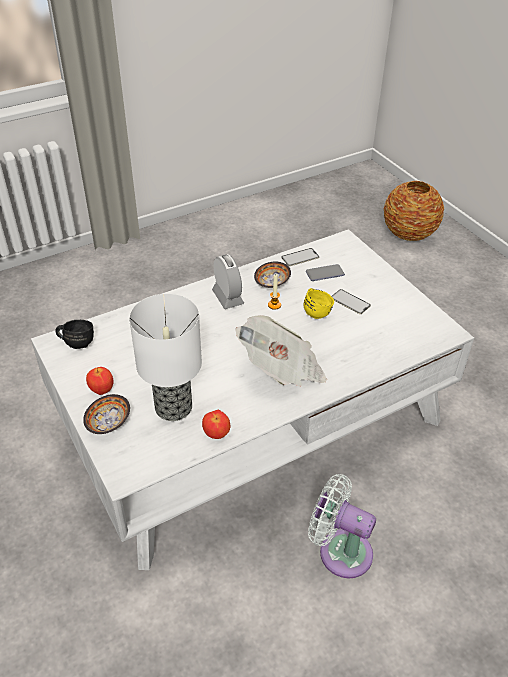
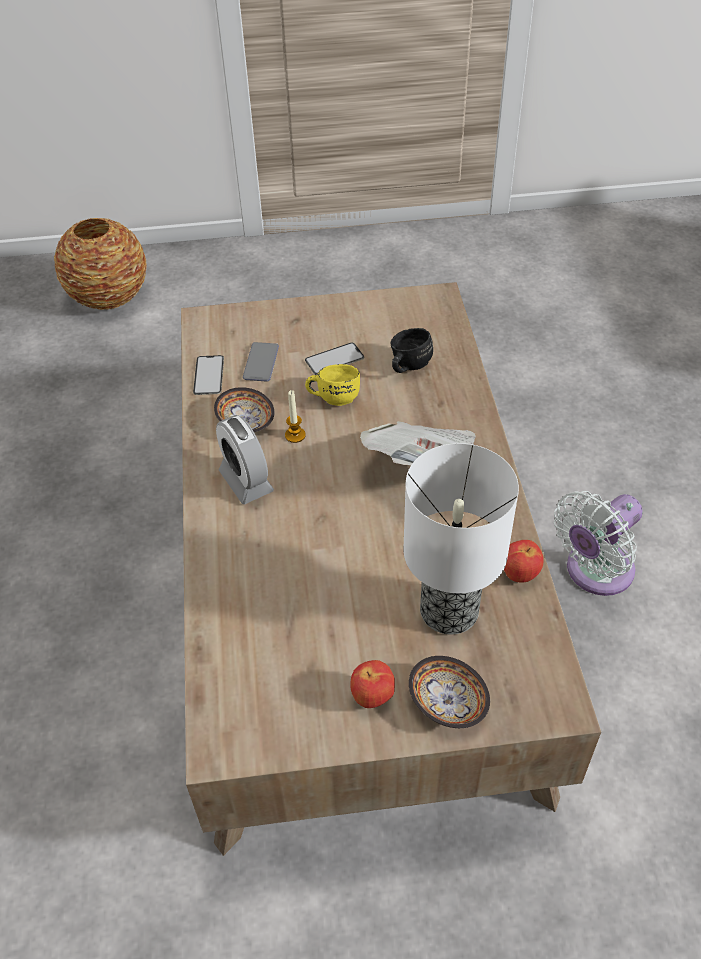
camera: 65 degrees left, 5 degrees up
white coffee table [31,229,474,570] -> brown coffee table [181,282,601,856]
black mug [55,320,94,349] -> black mug moved to [390,328,433,373]
alarm clock [212,254,244,309] -> alarm clock turned 120 degrees counterclockwise [216,415,274,504]

